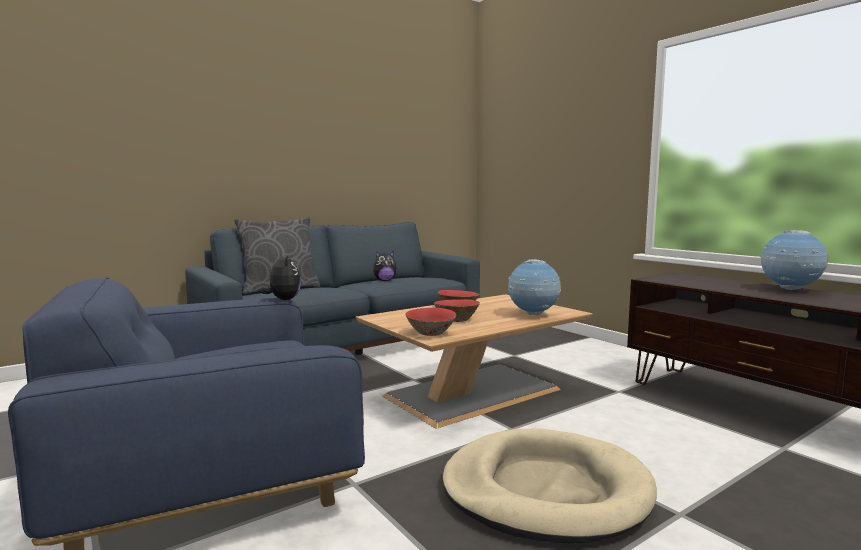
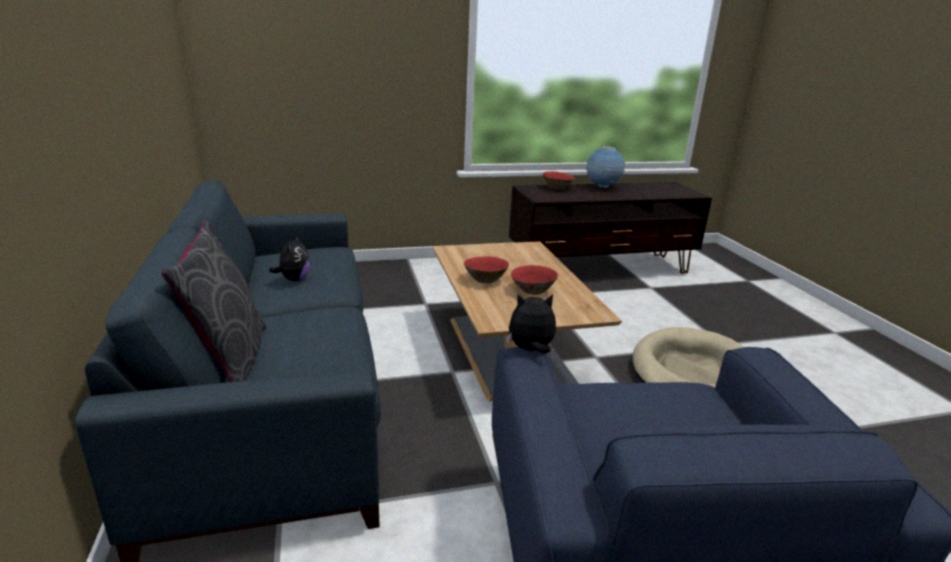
camera: 70 degrees left, 15 degrees up
red bowl [406,308,456,336] -> red bowl moved to [543,171,575,190]
globe [508,259,561,315] -> none

